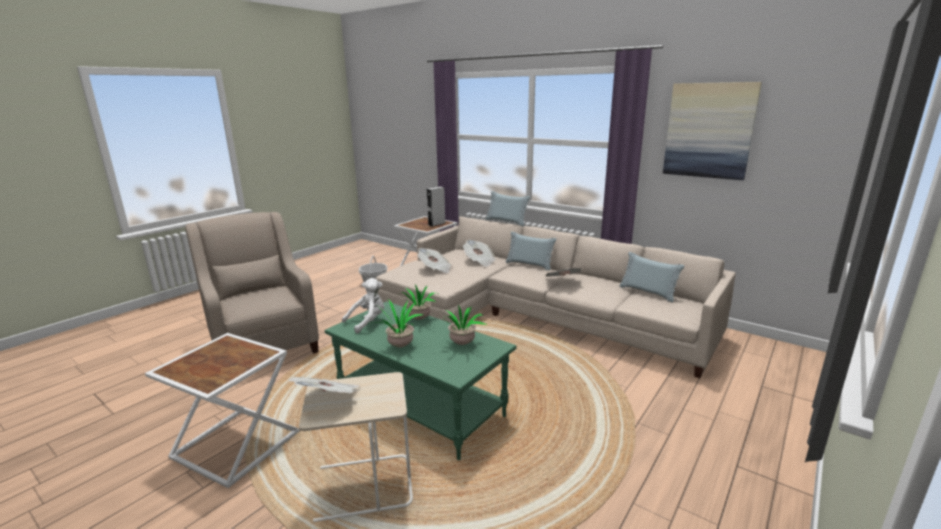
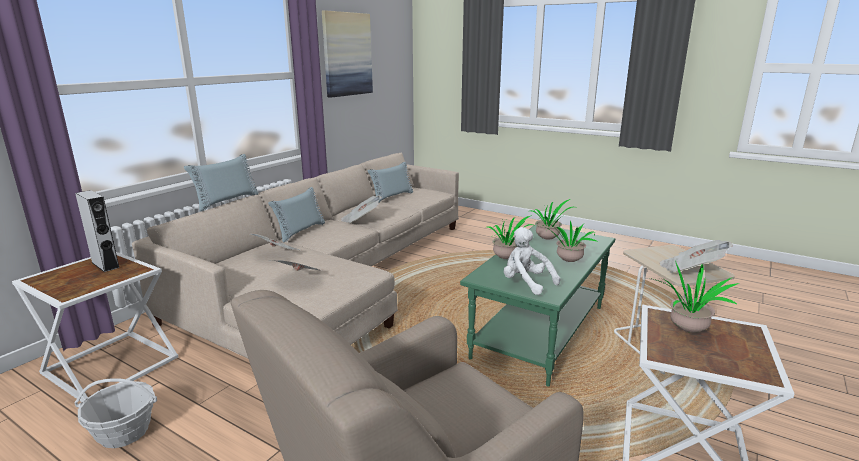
camera: 95 degrees left, 0 degrees up
none -> potted plant [650,261,739,333]

